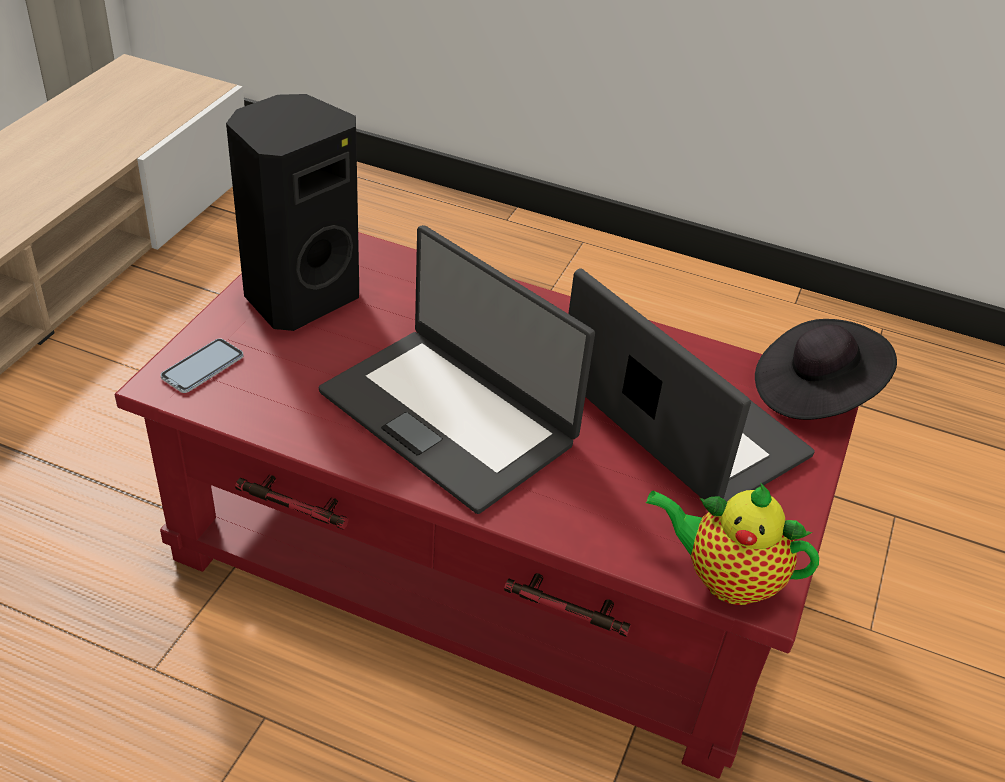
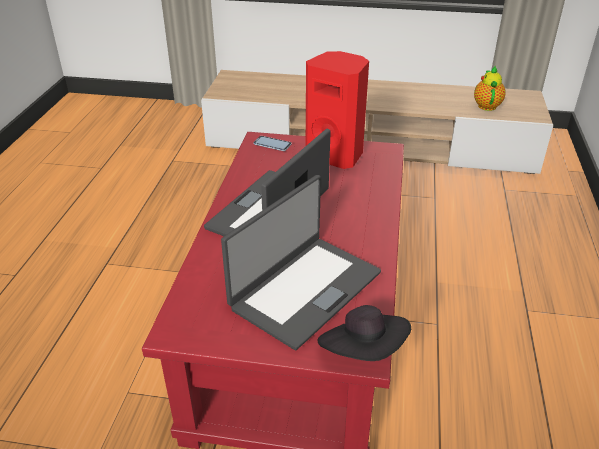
camera: 80 degrees right, 5 degrees down
black speaker [226,94,359,331] -> red speaker [306,51,369,169]
teapot [646,484,819,605] -> teapot moved to [474,66,505,111]

